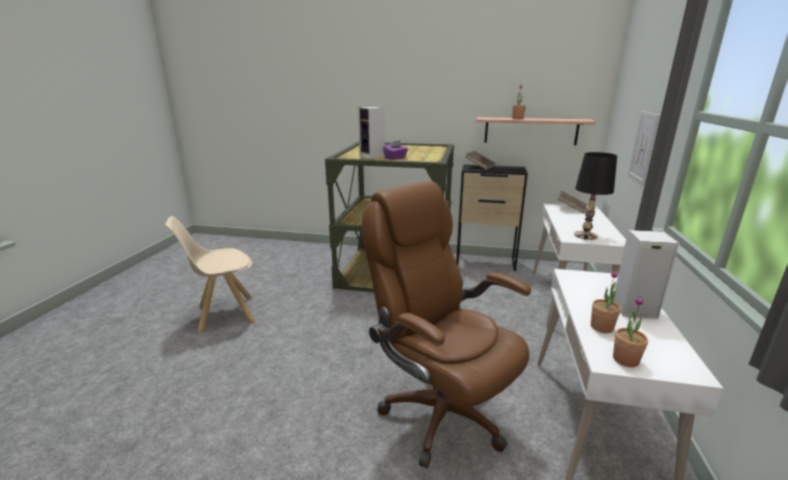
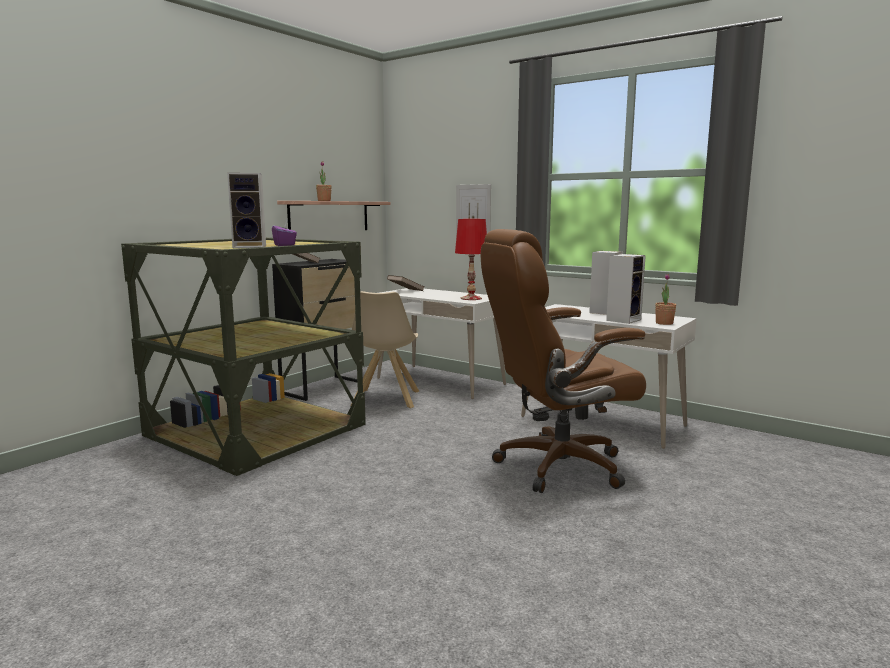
camera: 65 degrees left, 10 degrees down
beige chair [165,216,256,334] -> beige chair moved to [351,291,420,408]
black table lamp [574,152,617,240] -> red table lamp [455,219,487,300]
potted plant [591,270,621,333] -> speaker [606,254,646,324]

